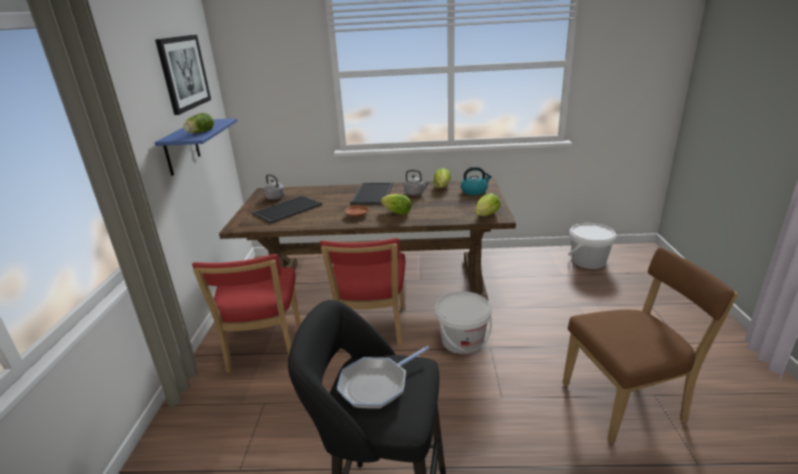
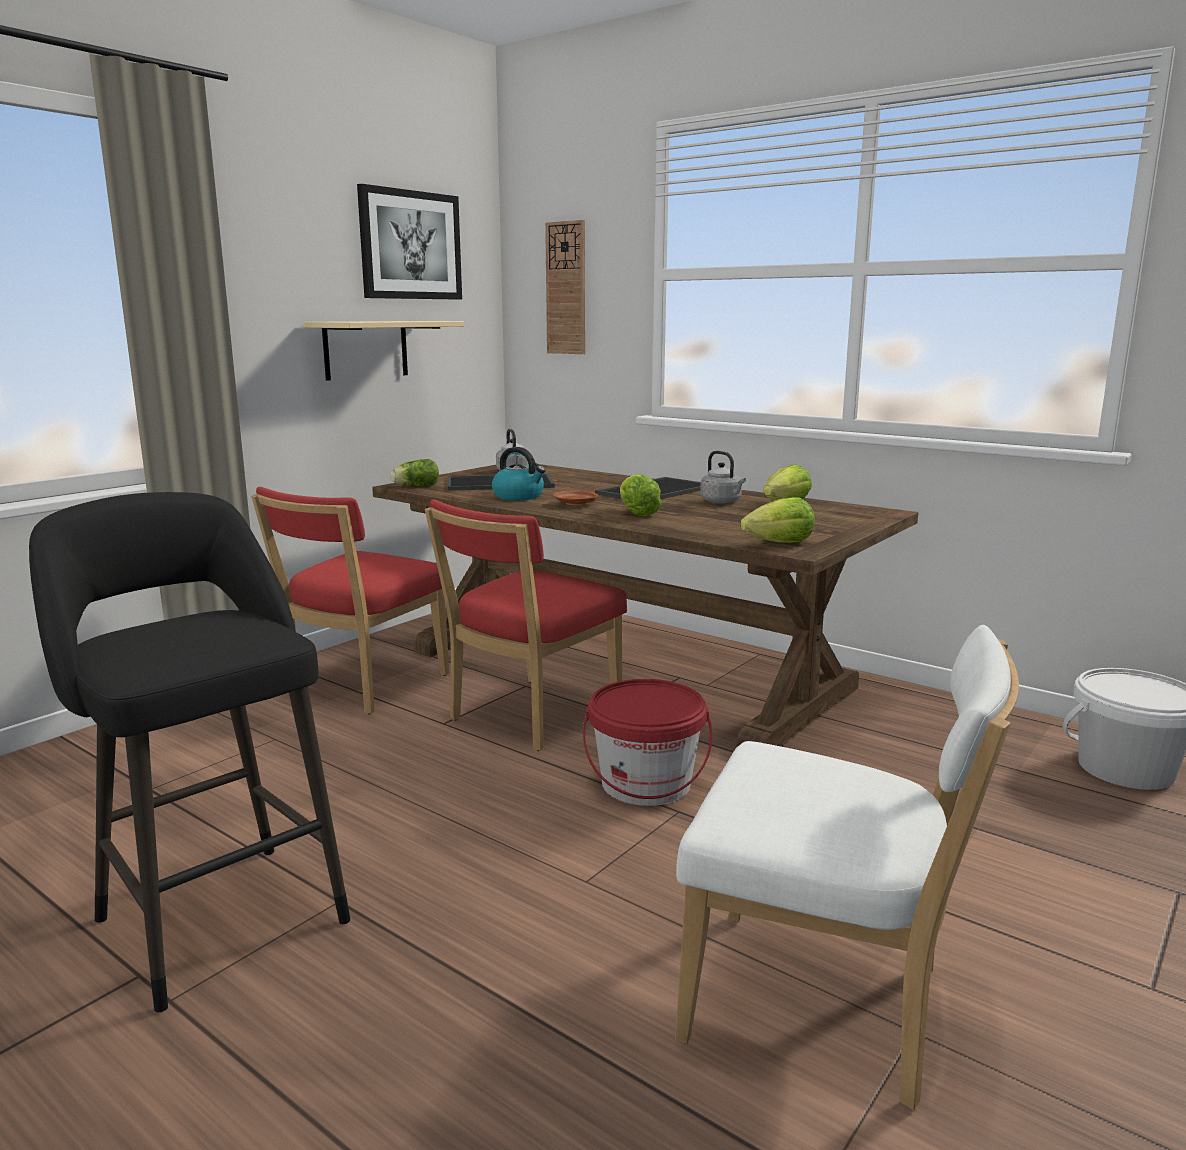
camera: 35 degrees right, 10 degrees down
blue shelf [155,118,237,176] -> beige shelf [303,321,464,381]
lettuce [184,113,214,133] -> lettuce moved to [390,459,439,486]
frying pan [337,346,429,409] -> none
white bucket [435,291,492,354] -> red bucket [583,679,712,806]
kettle [461,167,492,195] -> kettle moved to [492,447,546,500]
brown chair [563,247,738,444] -> white chair [675,625,1019,1110]
none -> wall clock [545,220,585,354]

